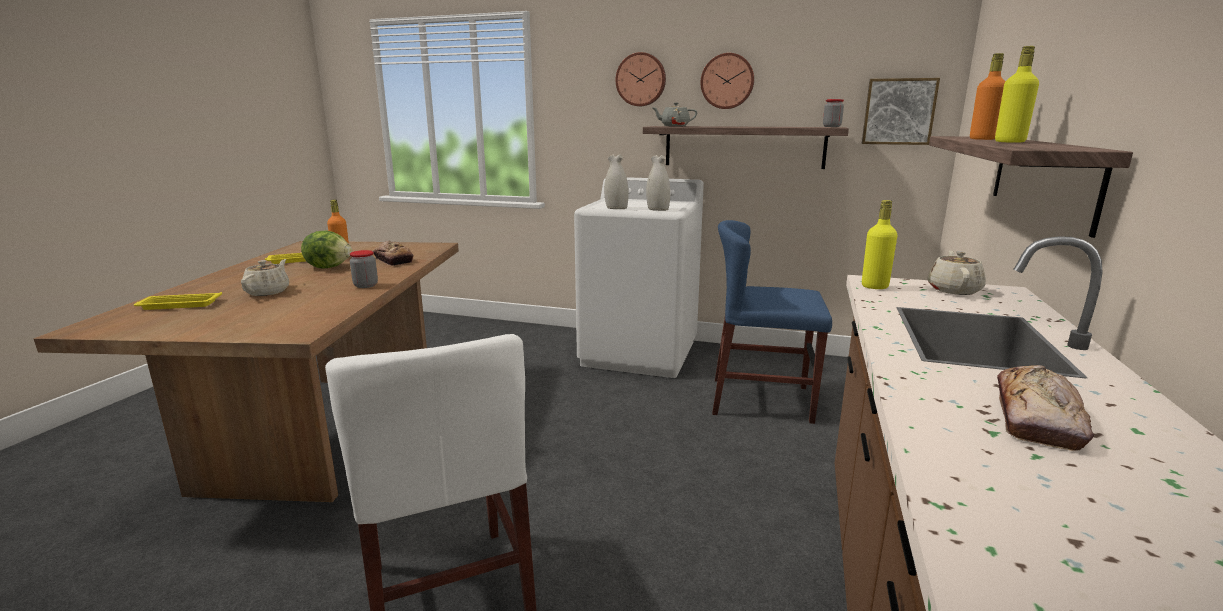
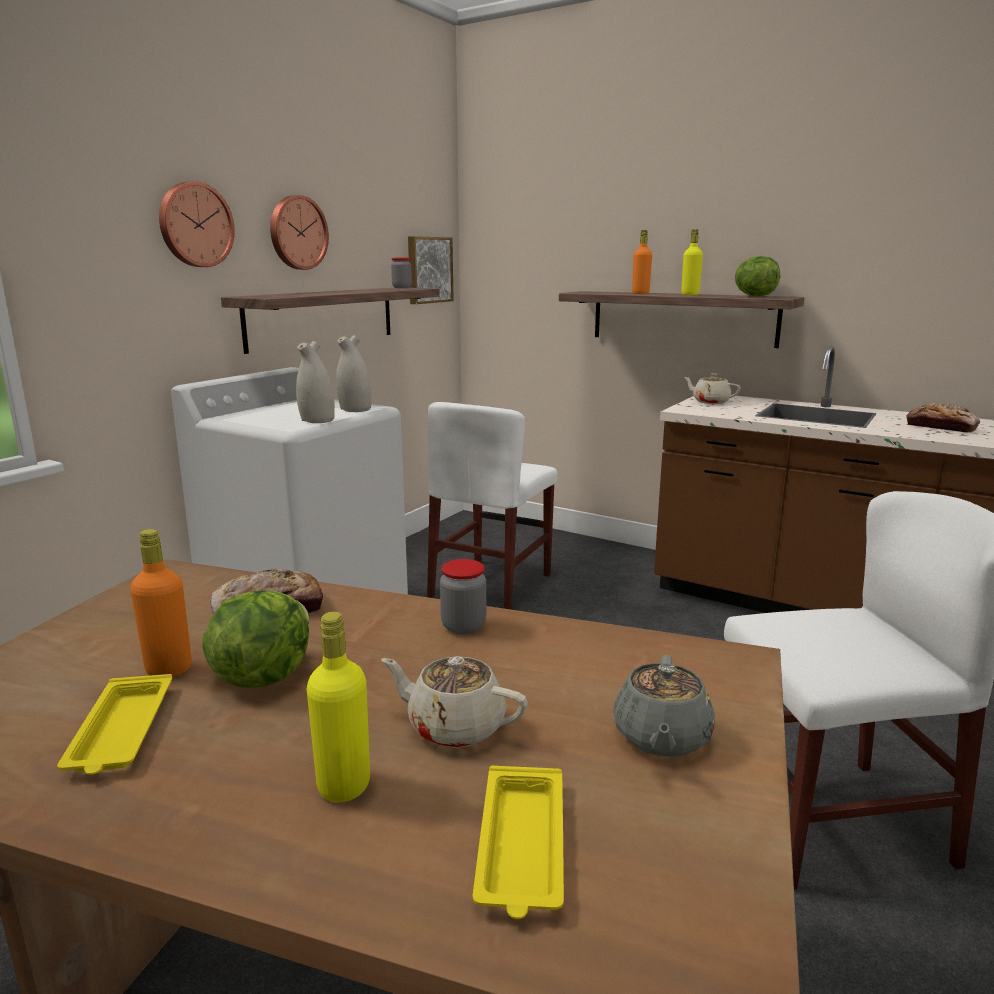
camera: 75 degrees left, 0 degrees up
grey teapot [651,102,697,126] -> grey teapot moved to [613,655,715,757]
blue chair [712,220,832,424] -> white chair [427,402,558,610]
yellow bottle [862,200,897,289] -> yellow bottle moved to [307,611,370,803]
none -> lettuce [735,256,780,297]

